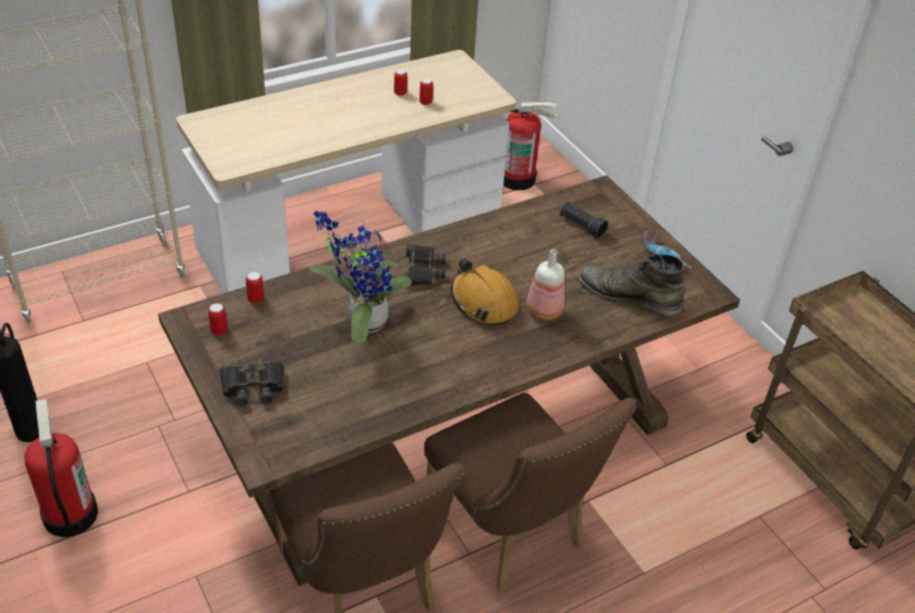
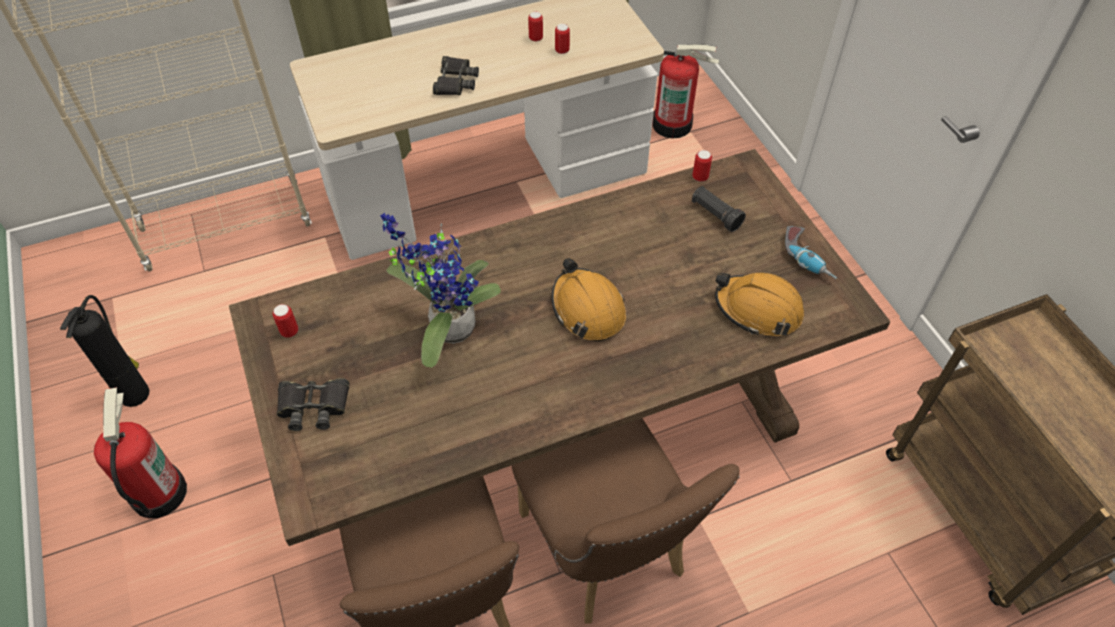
camera: 10 degrees right, 10 degrees up
can [246,272,264,303] -> can moved to [692,150,712,182]
black binoculars [404,244,446,285] -> black binoculars moved to [433,56,479,95]
bottle [526,249,565,320] -> none
green boot [578,254,685,317] -> orange hard hat [715,273,804,336]

